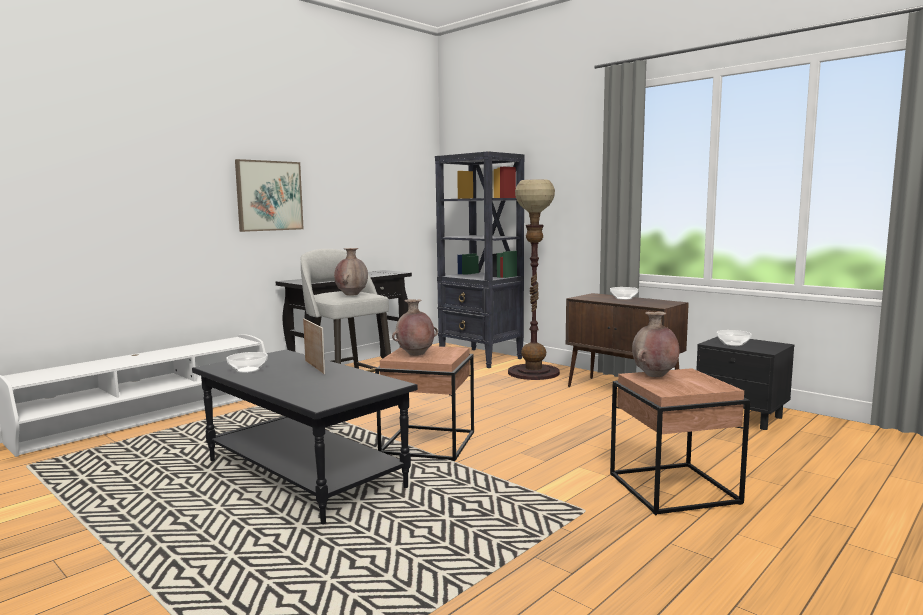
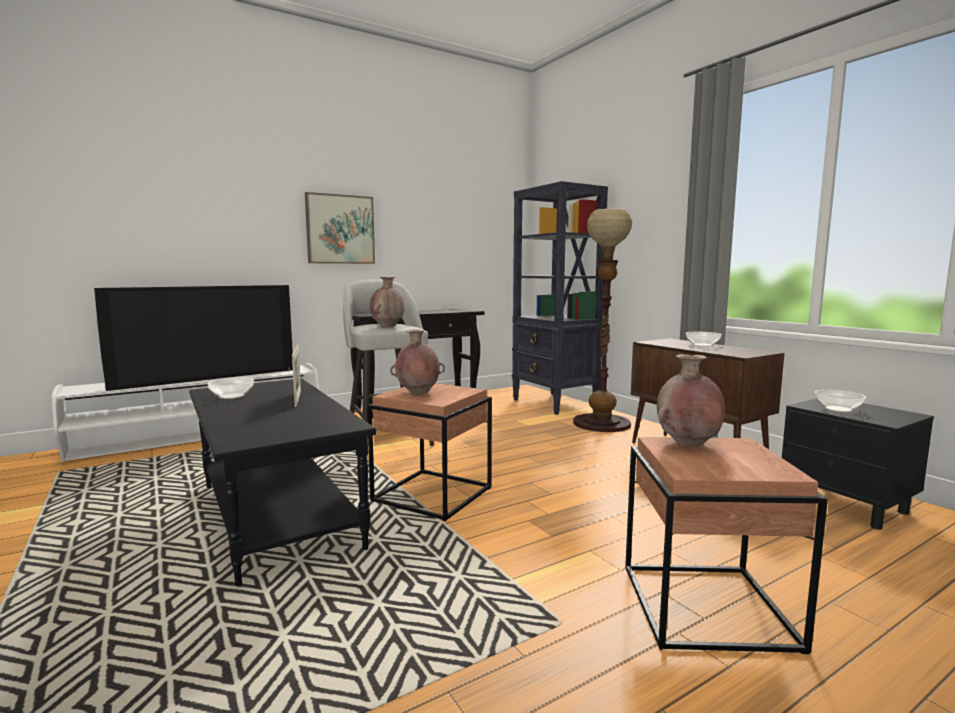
camera: 15 degrees right, 0 degrees up
none -> television [94,285,293,391]

